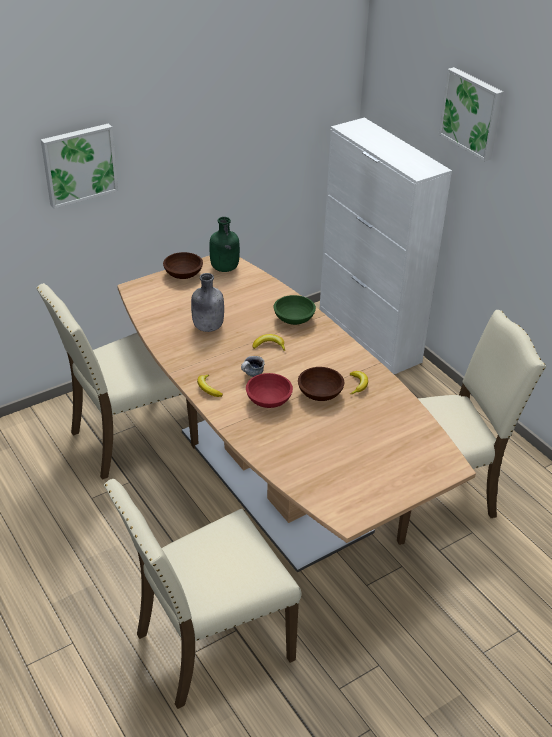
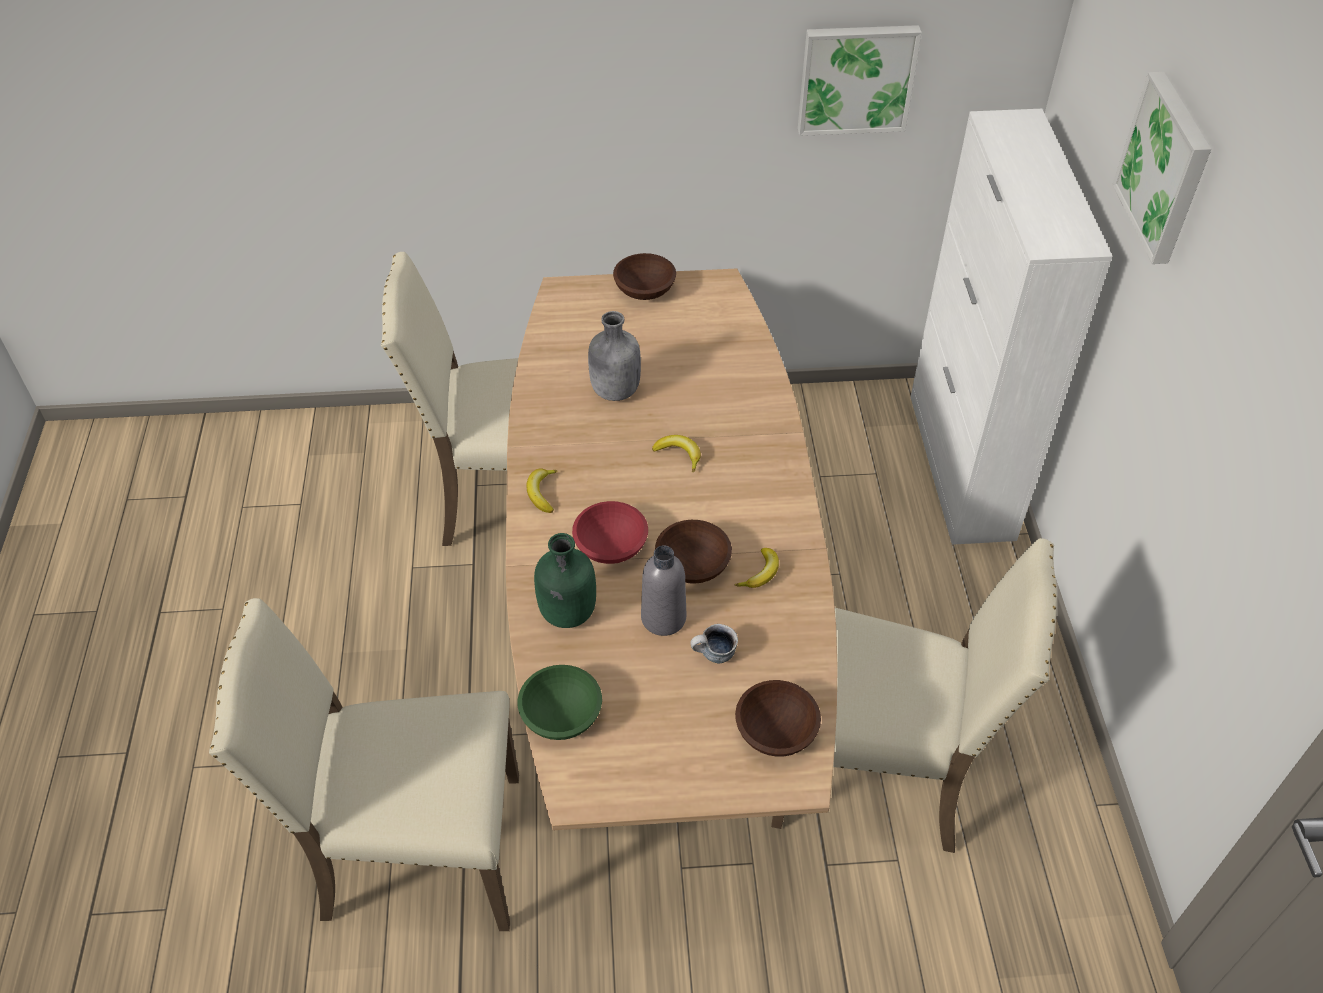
camera: 30 degrees right, 10 degrees up
picture [41,123,118,209] -> picture moved to [798,25,922,136]
green bottle [209,217,240,272] -> green bottle moved to [534,533,596,628]
mug [241,356,265,377] -> mug moved to [690,624,738,663]
green bowl [274,295,316,325] -> green bowl moved to [518,665,602,740]
none -> grey bottle [641,545,686,636]
none -> brown bowl [735,680,821,757]

